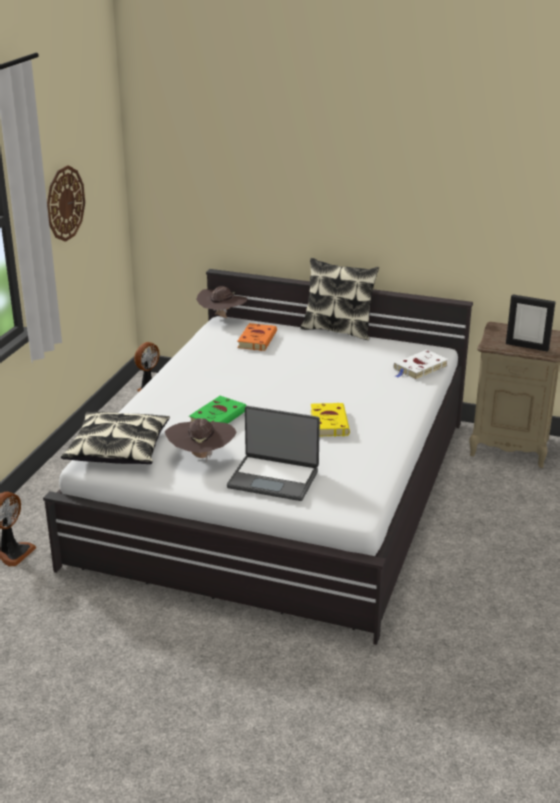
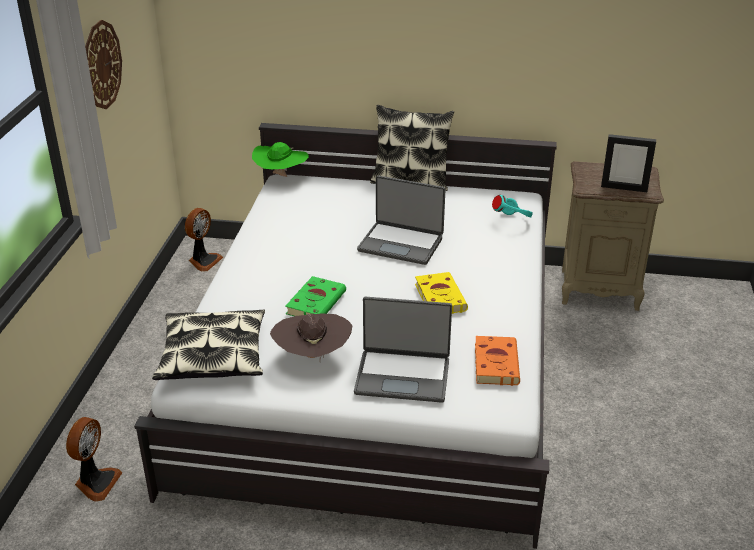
camera: 10 degrees left, 5 degrees up
brown hat [196,286,247,318] -> green hat [252,142,309,177]
orange book [237,323,277,351] -> orange book moved to [475,336,520,386]
white book [393,350,449,380] -> turquoise headphones [492,195,533,217]
none -> laptop [357,175,446,265]

